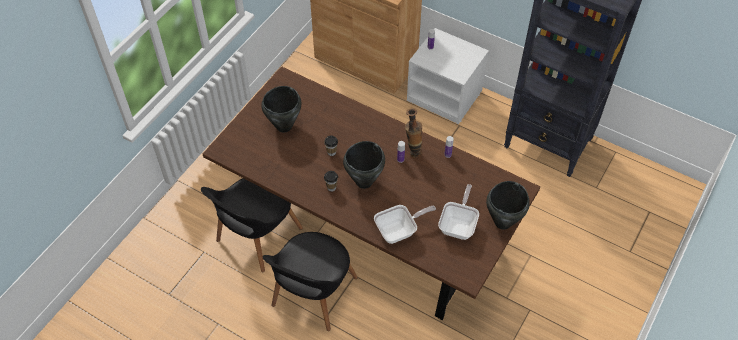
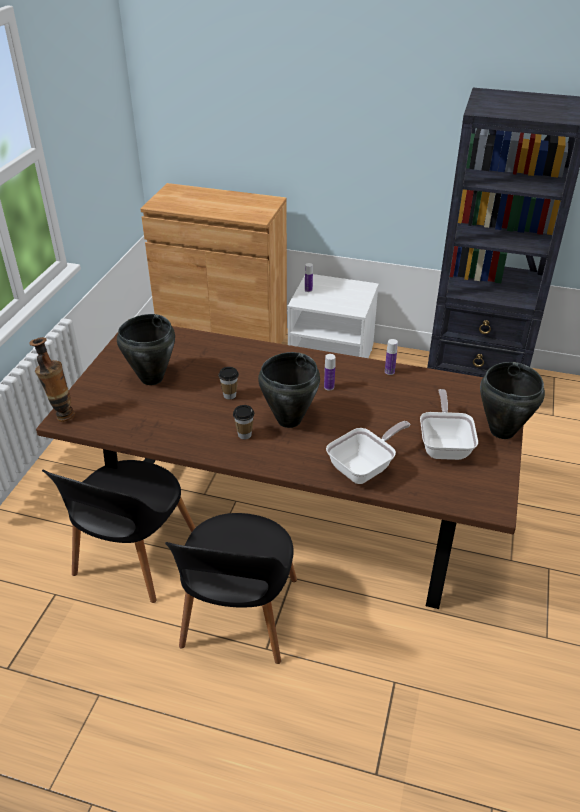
camera: 15 degrees left, 15 degrees down
vase [405,109,422,158] -> vase moved to [29,337,75,422]

